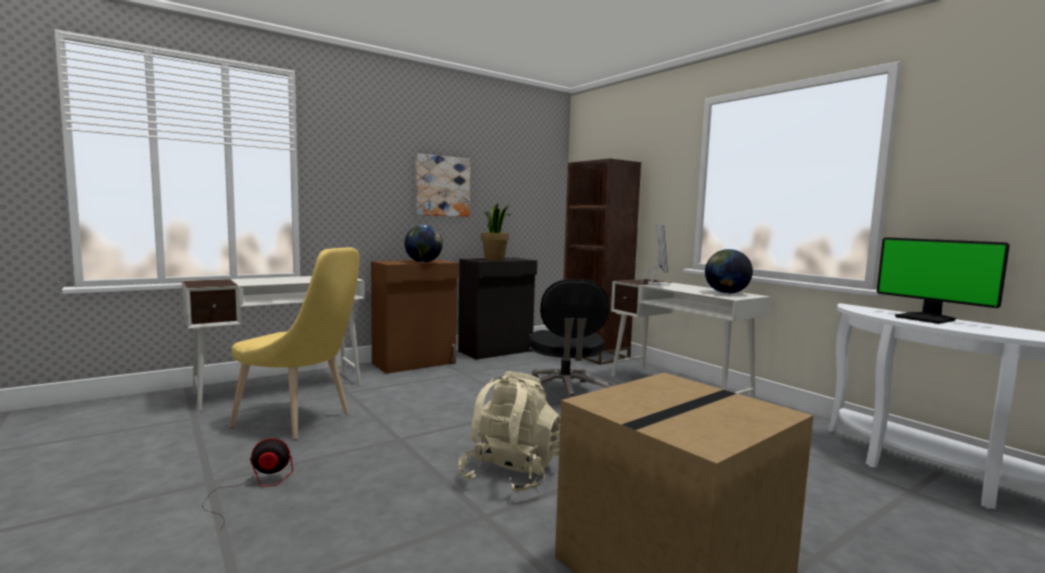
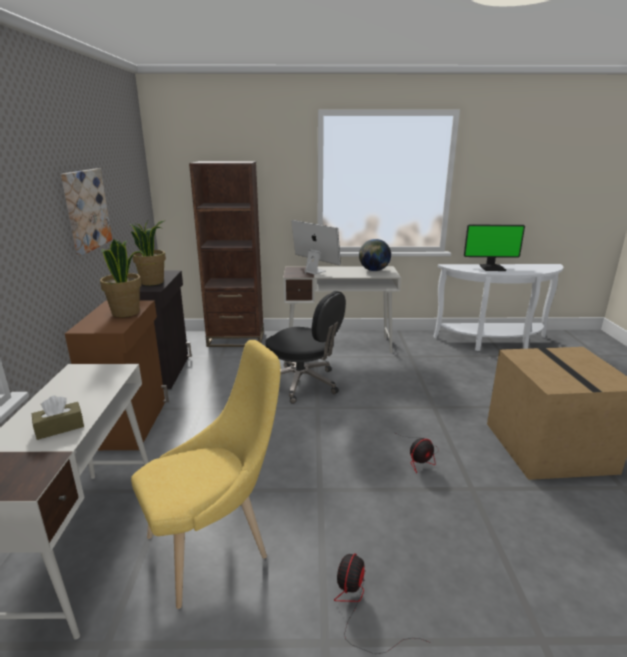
camera: 55 degrees left, 15 degrees up
globe [405,225,443,262] -> potted plant [100,240,143,317]
beige backpack [458,371,560,494] -> fan [393,431,439,473]
none -> brown tissue box [32,396,84,440]

